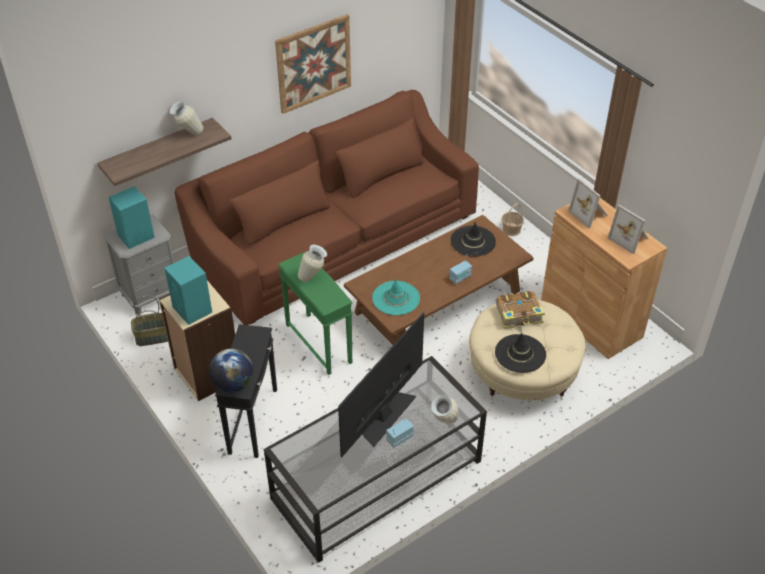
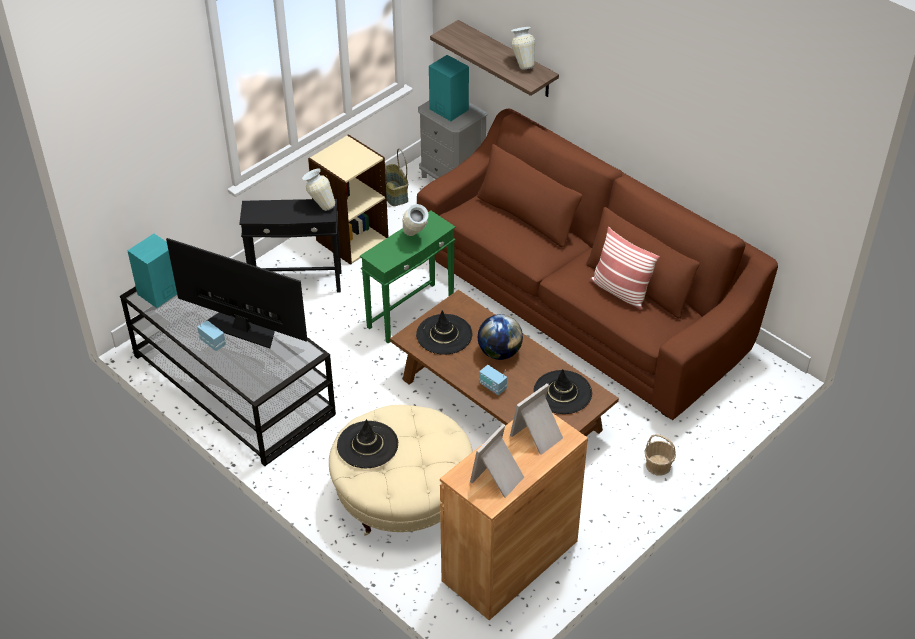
camera: 80 degrees right, 0 degrees up
turquoise speaker [164,256,212,325] -> turquoise speaker moved to [127,234,177,308]
globe [209,349,253,393] -> globe moved to [477,314,523,360]
picture [275,14,351,114] -> none
turquoise hat [372,279,420,315] -> black hat [416,310,472,355]
vase [431,395,459,423] -> vase moved to [302,169,335,211]
book [496,291,545,329] -> none
none -> pillow [590,227,660,310]

